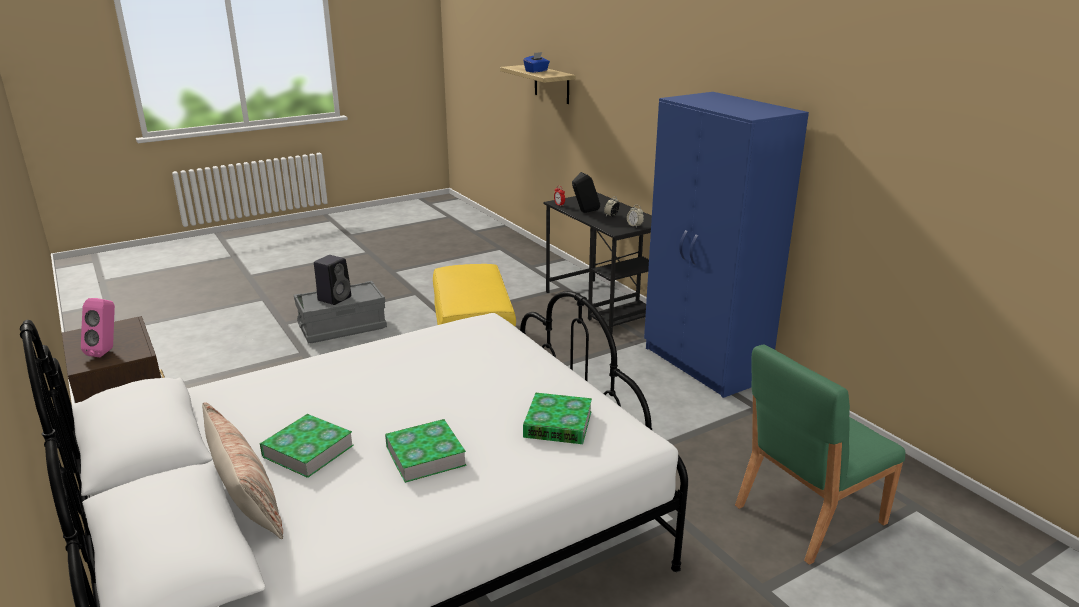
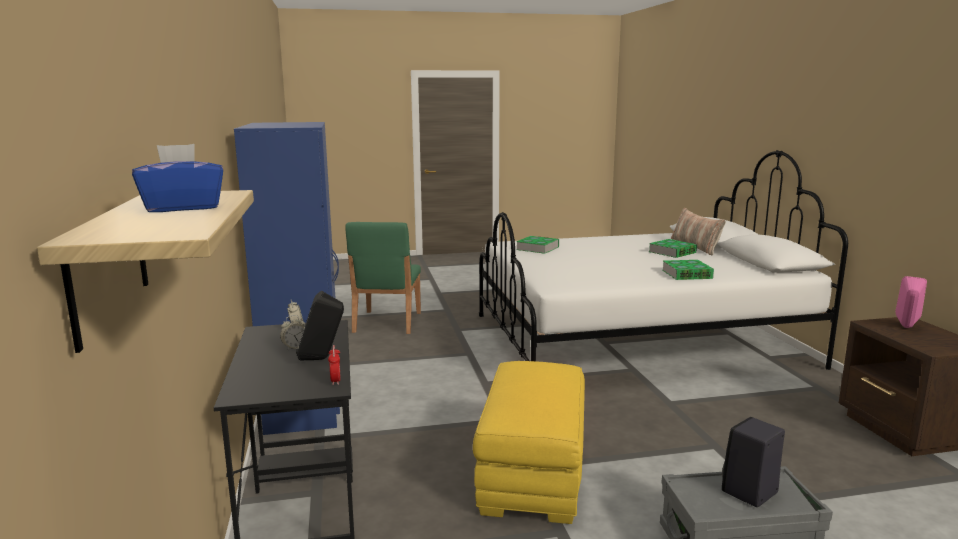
camera: 160 degrees left, 10 degrees down
book [385,419,467,483] -> book moved to [663,260,714,280]
green chair [735,345,905,565] -> green chair turned 105 degrees clockwise [345,222,421,334]

